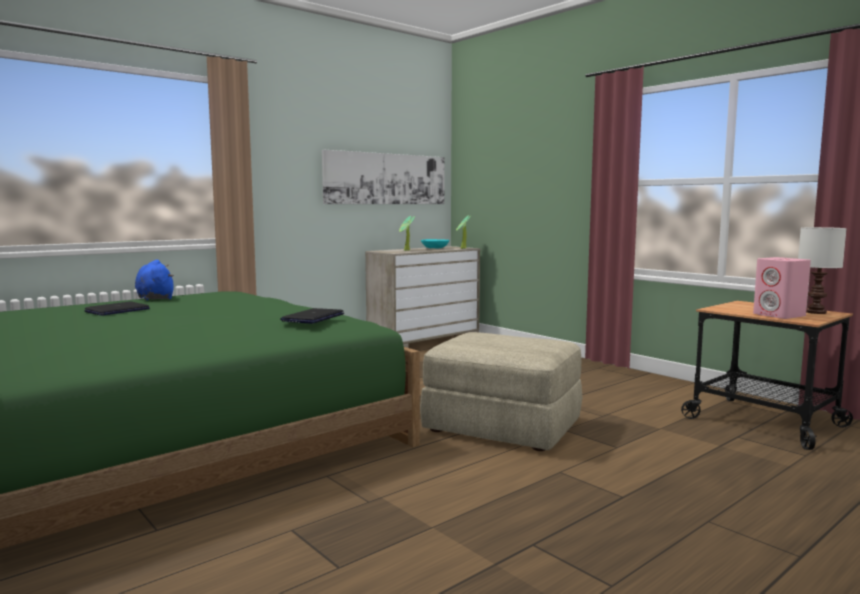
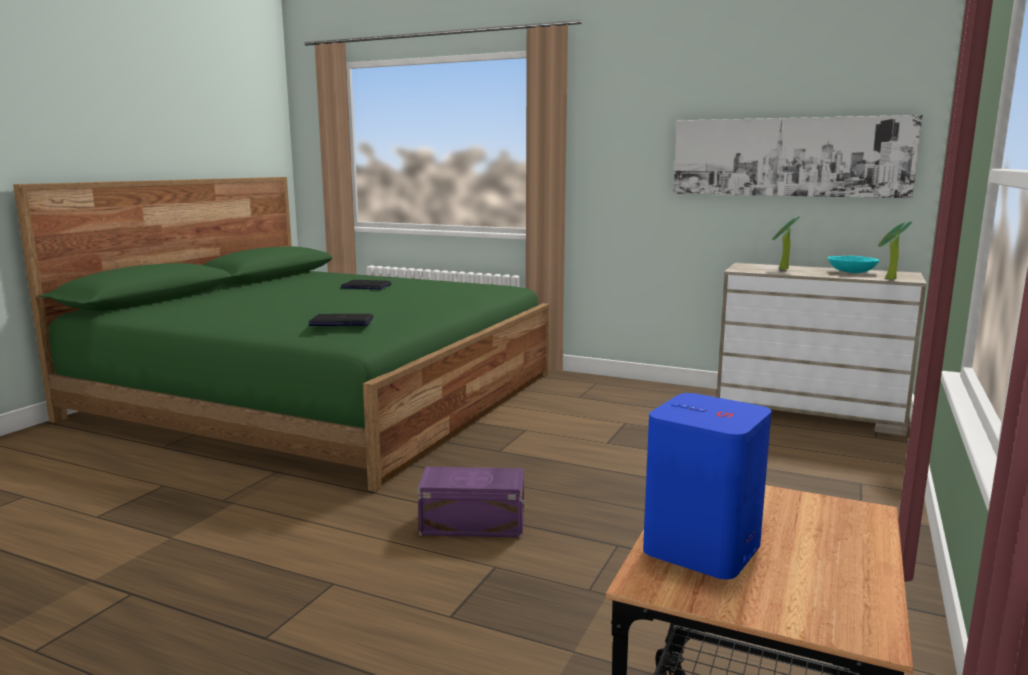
camera: 65 degrees right, 5 degrees up
blue plush toy [135,260,174,300] -> none
beige ottoman [420,332,582,451] -> purple storage box [418,467,524,538]
pink speaker [753,257,811,319] -> blue speaker [643,393,772,579]
white table lamp [798,227,847,314] -> none

